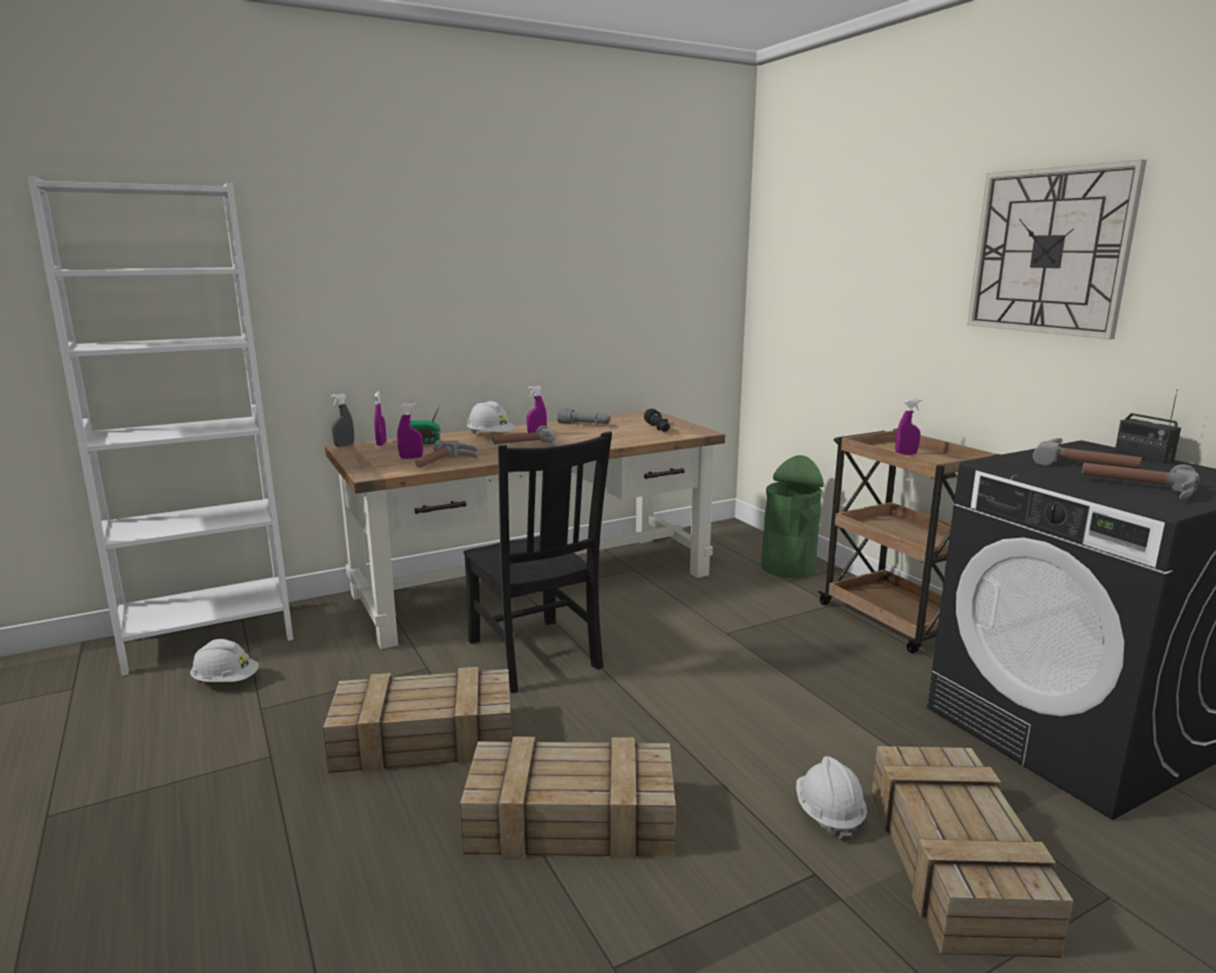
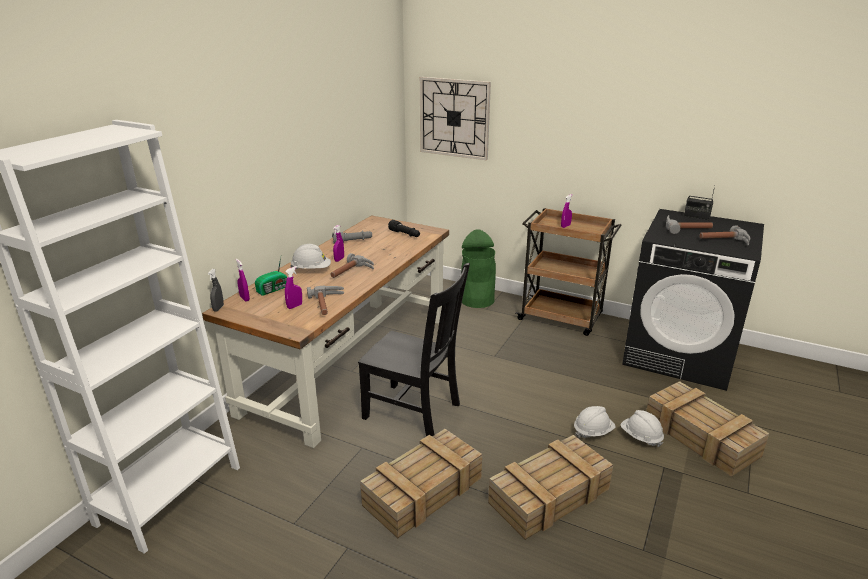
camera: 35 degrees left, 10 degrees up
white hard hat [190,639,259,682] -> white hard hat moved to [574,406,616,438]
wall clock [967,159,1147,339] -> wall clock moved to [420,77,491,160]

